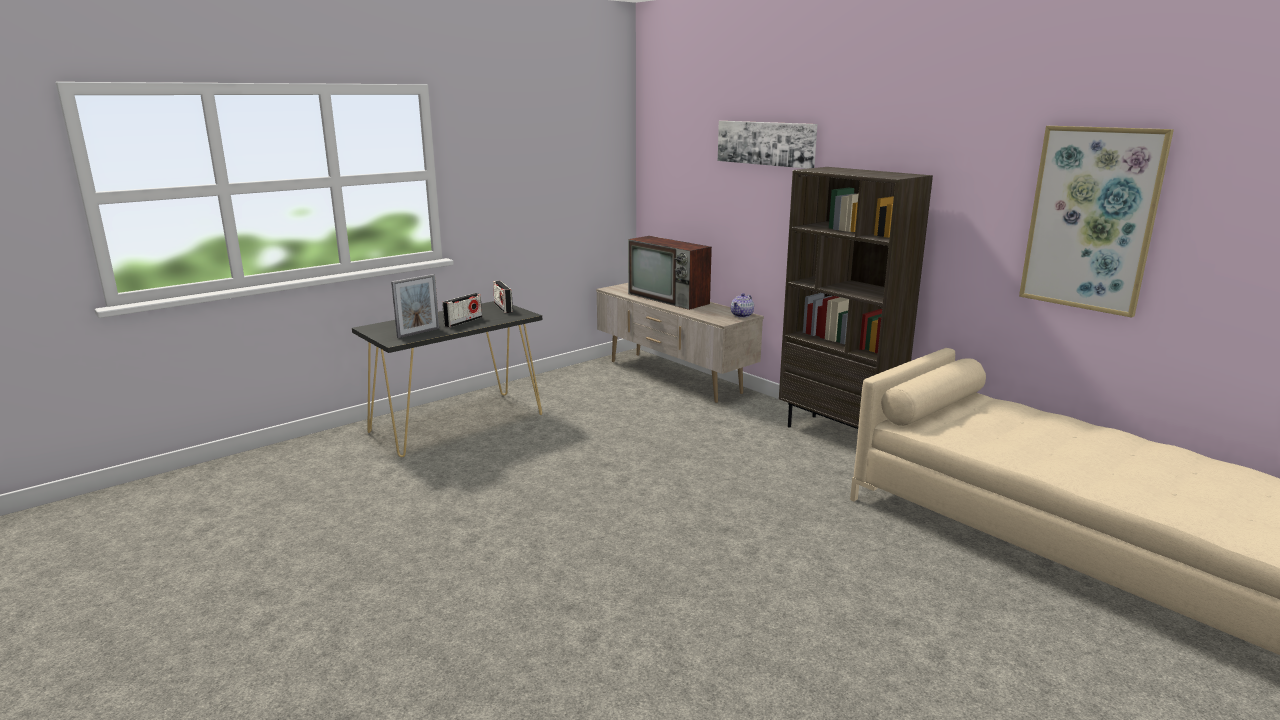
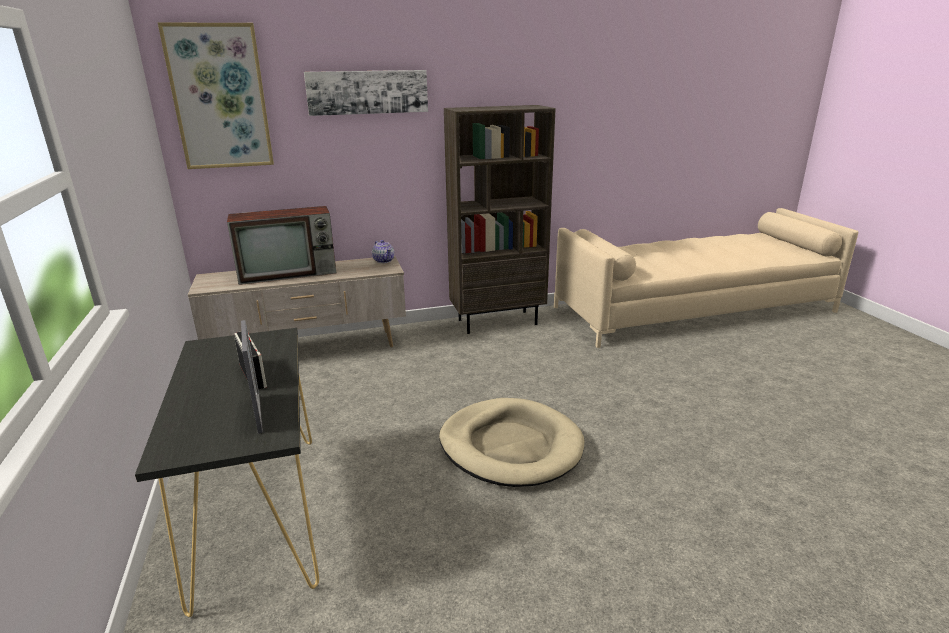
camera: 65 degrees left, 5 degrees up
radio [493,280,513,313] -> none
picture [1019,126,1174,318] -> picture moved to [158,22,274,169]
none -> beige dog bed [439,398,585,487]

